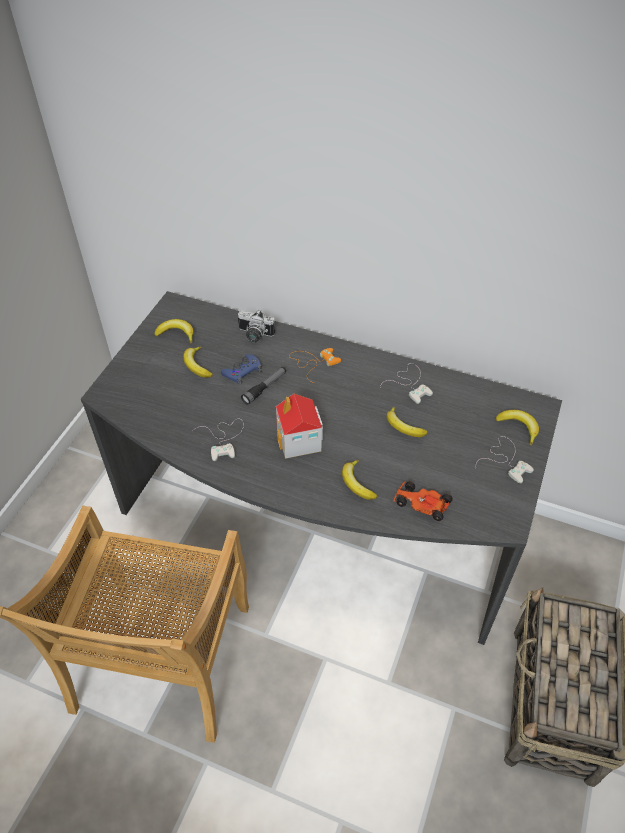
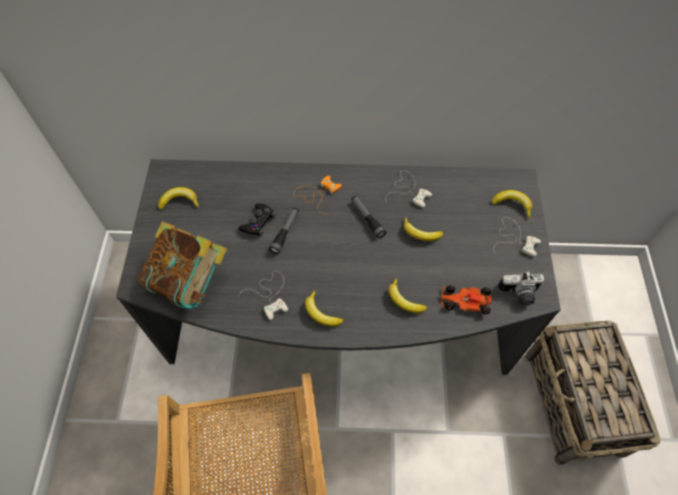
camera: 20 degrees left, 10 degrees up
banana [183,346,213,377] -> banana moved to [305,290,343,326]
blue game controller [221,354,262,385] -> black game controller [239,203,275,236]
camera [238,310,275,343] -> camera moved to [498,272,544,306]
toy house [276,394,323,459] -> none
none -> book [138,221,227,309]
none -> flashlight [351,196,386,239]

